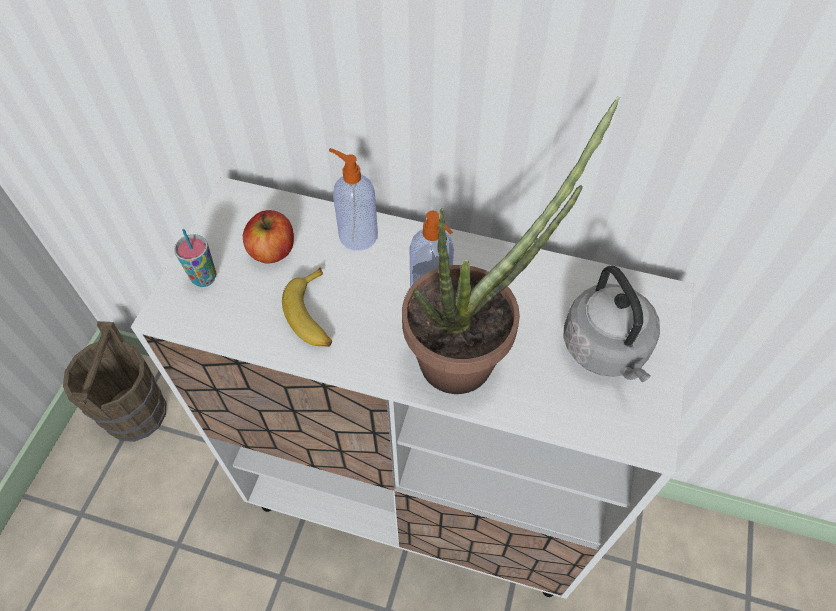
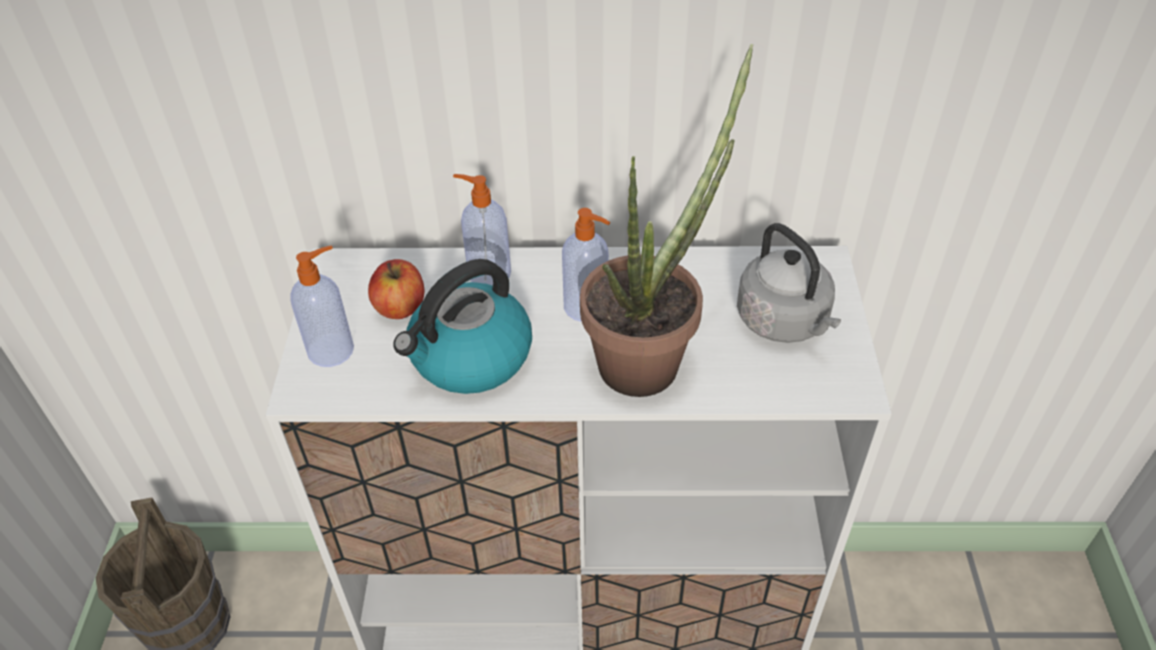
camera: 15 degrees left, 10 degrees down
cup [174,229,216,287] -> soap dispenser [290,245,354,367]
banana [282,267,332,347] -> kettle [393,259,532,394]

